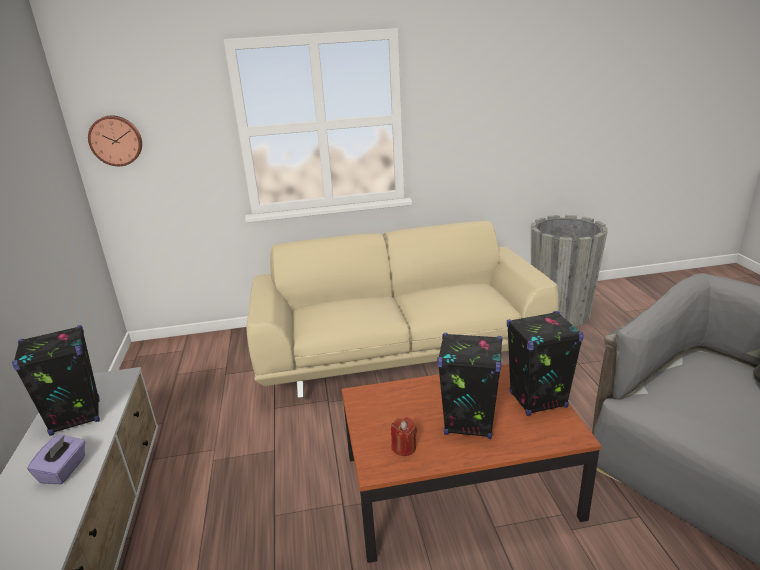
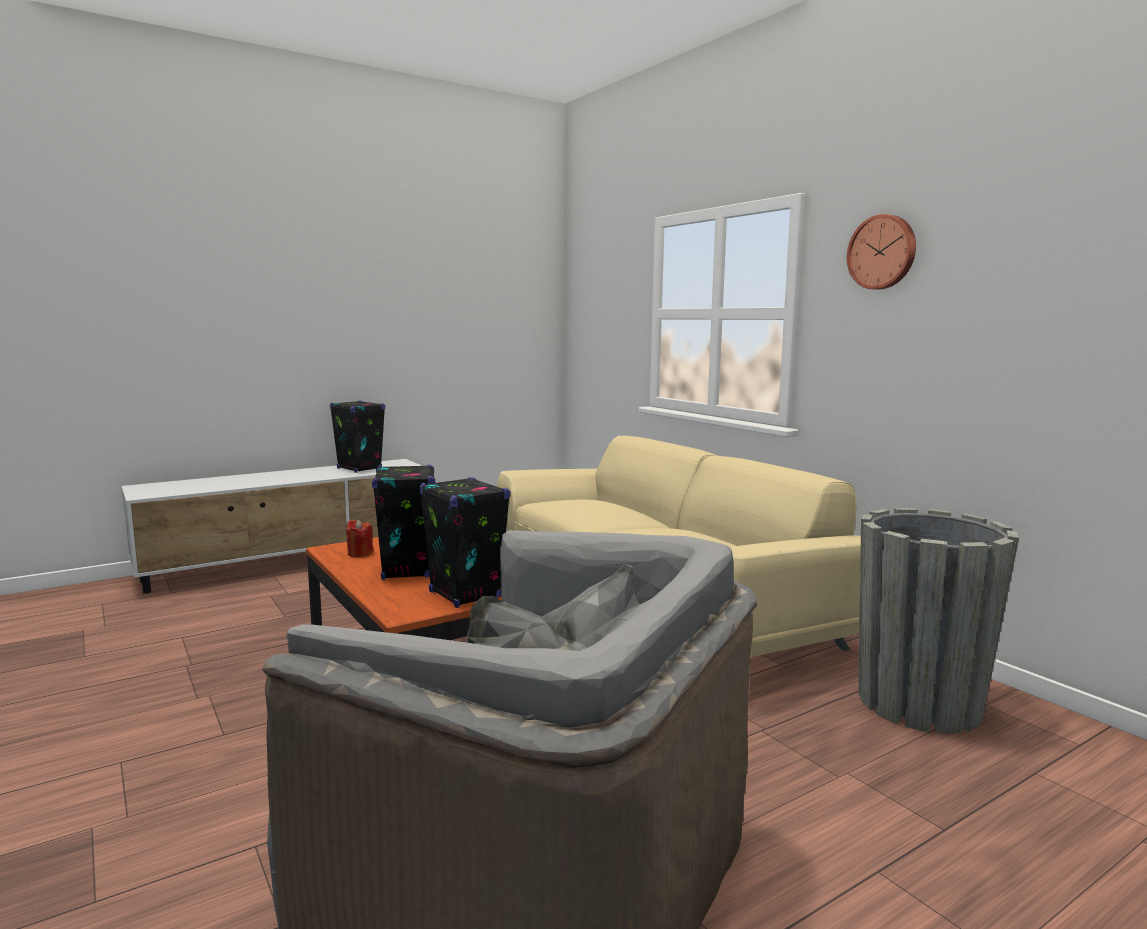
camera: 65 degrees right, 15 degrees down
purple tissue box [27,434,86,484] -> none
wall clock [88,115,142,166] -> wall clock moved to [847,214,916,290]

